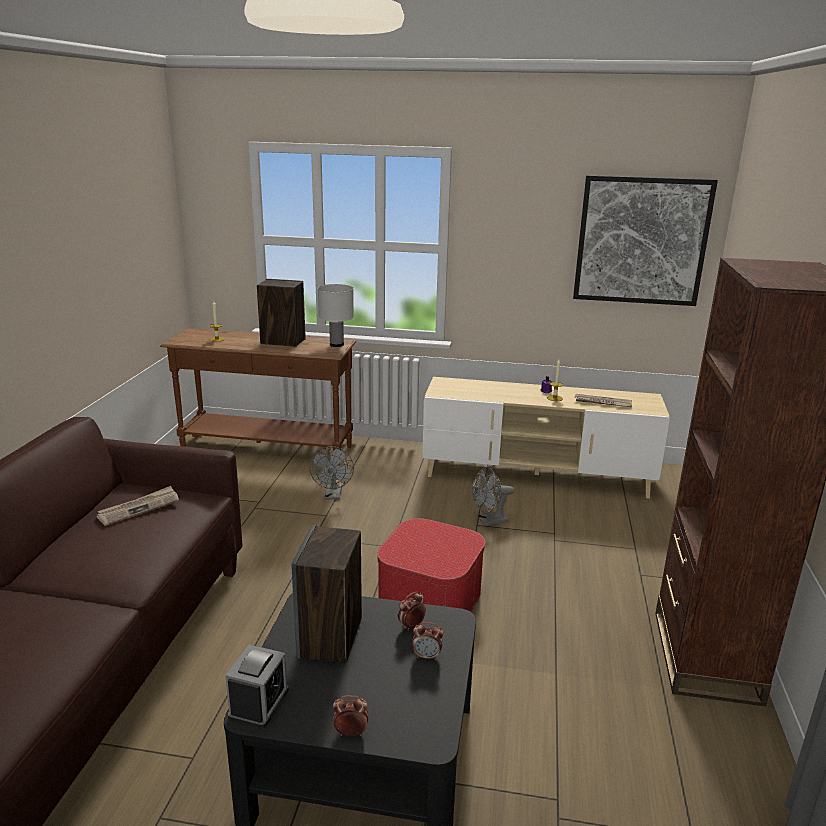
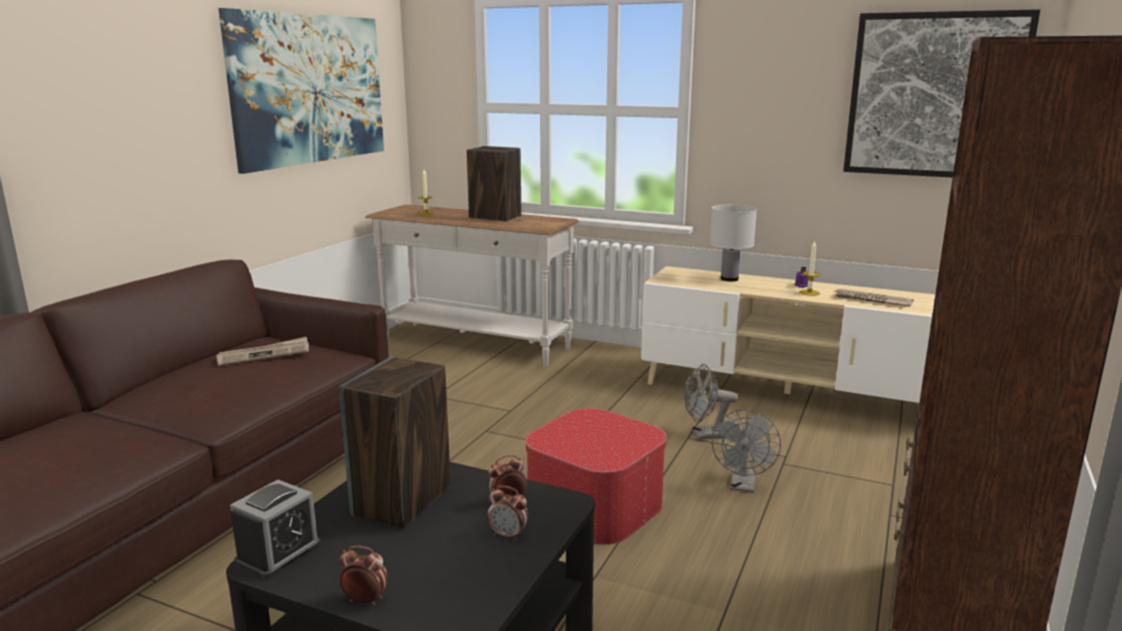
camera: 15 degrees right, 5 degrees down
brown console table [160,328,356,466] -> white console table [365,204,579,367]
grey fan [309,446,354,499] -> grey fan moved to [712,410,781,493]
white table lamp [318,284,354,347] -> white table lamp moved to [710,204,757,281]
none -> picture [218,8,384,174]

